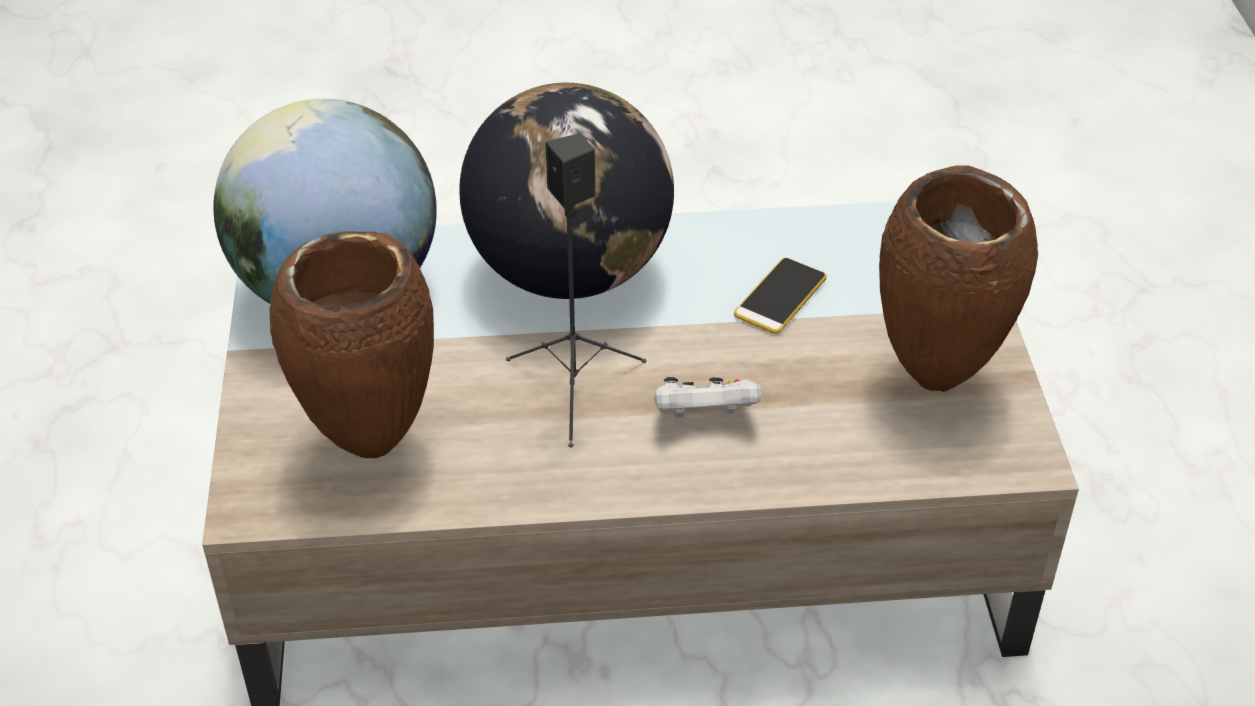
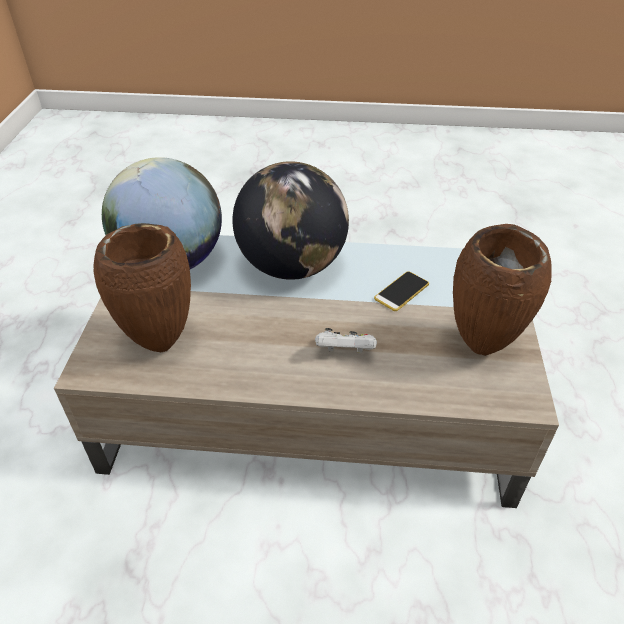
camera: 10 degrees right, 0 degrees up
black speaker [506,133,646,447] -> none

